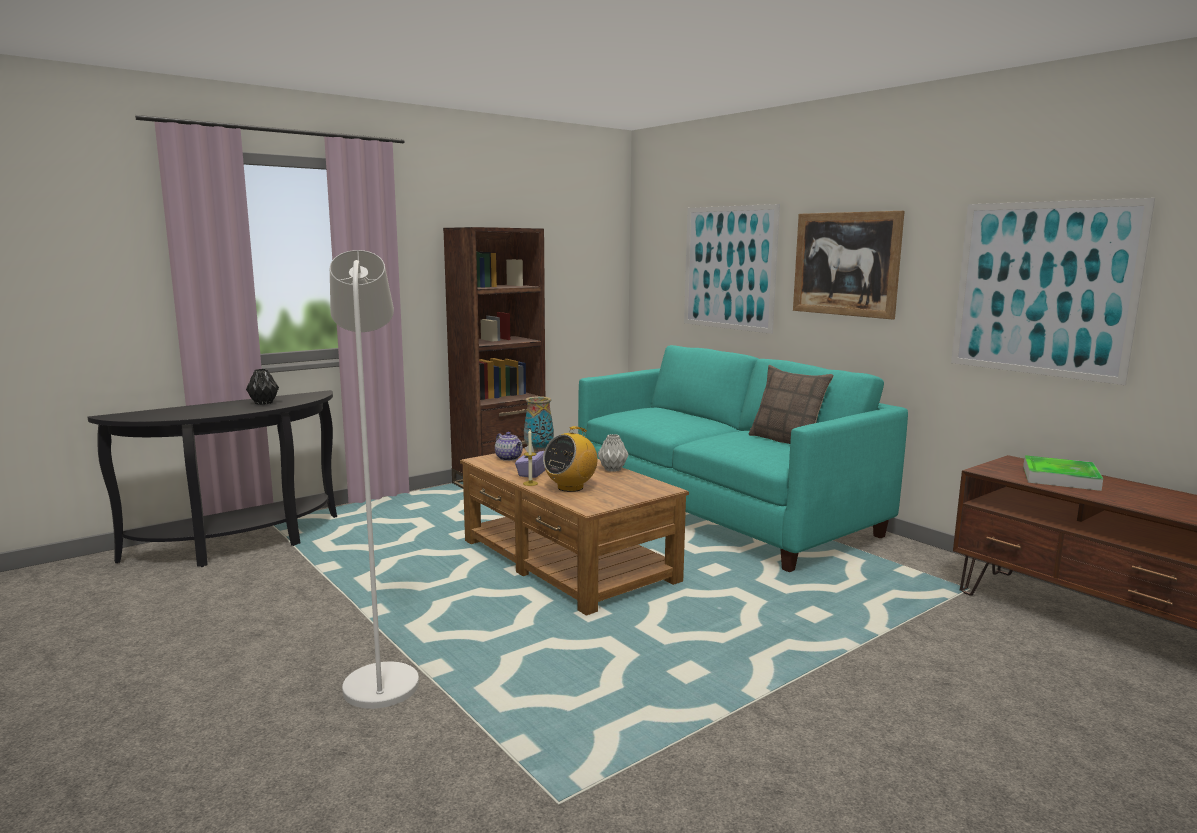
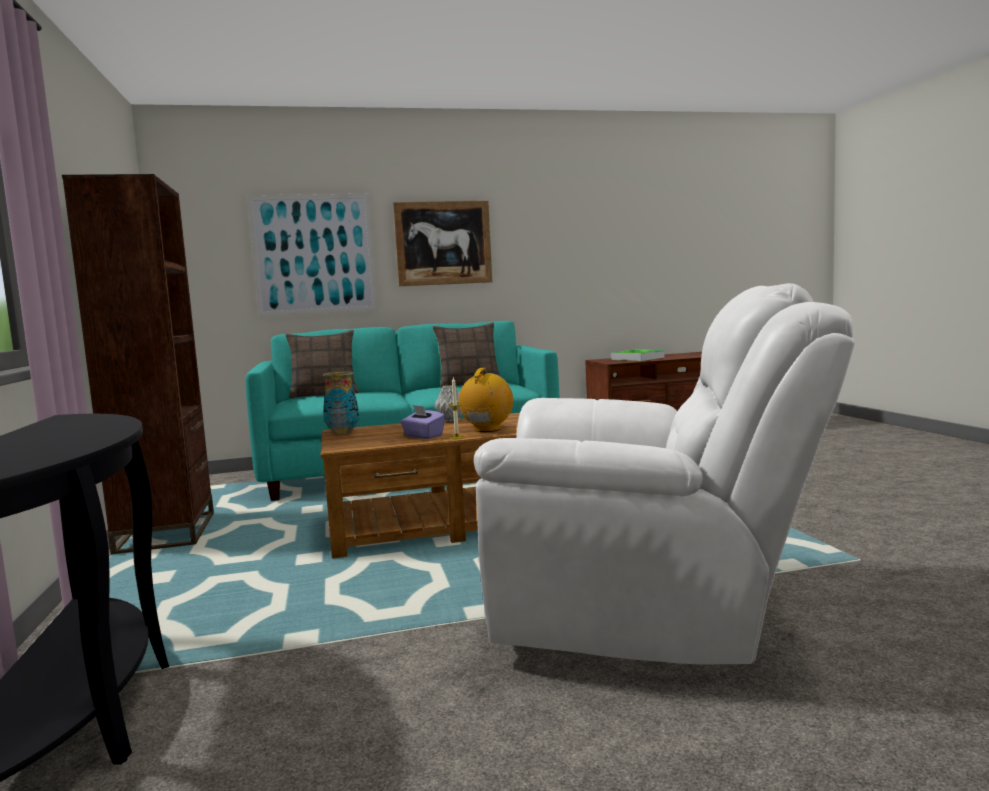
camera: 65 degrees left, 5 degrees down
black vase [246,369,279,405] -> none
white floor lamp [330,250,419,709] -> white armchair [474,283,855,665]
teapot [495,432,523,461] -> none
radio [543,426,597,492] -> radio turned 135 degrees counterclockwise [459,368,513,432]
picture [951,198,1155,385] -> none
none -> pillow [285,330,359,399]

